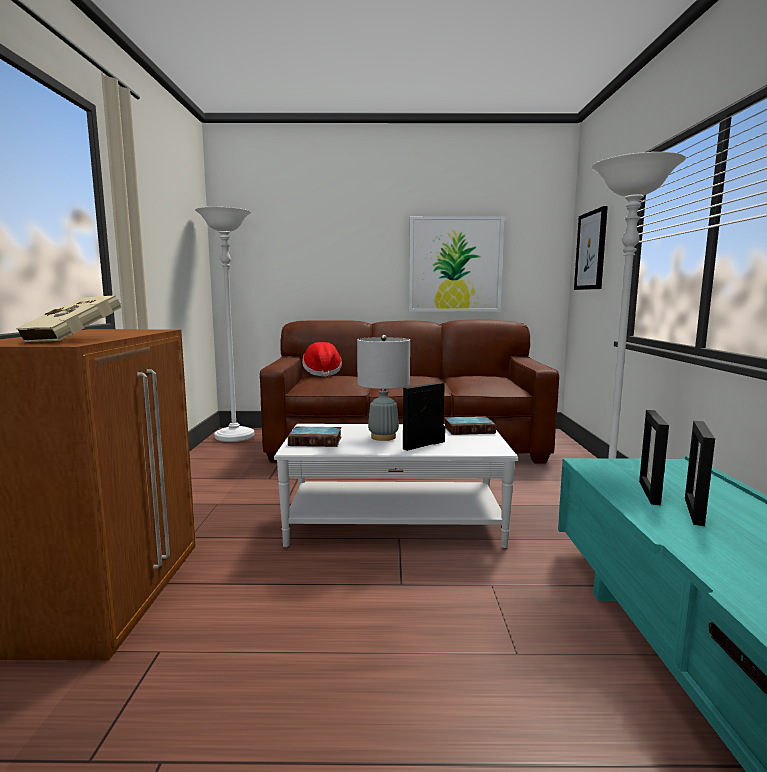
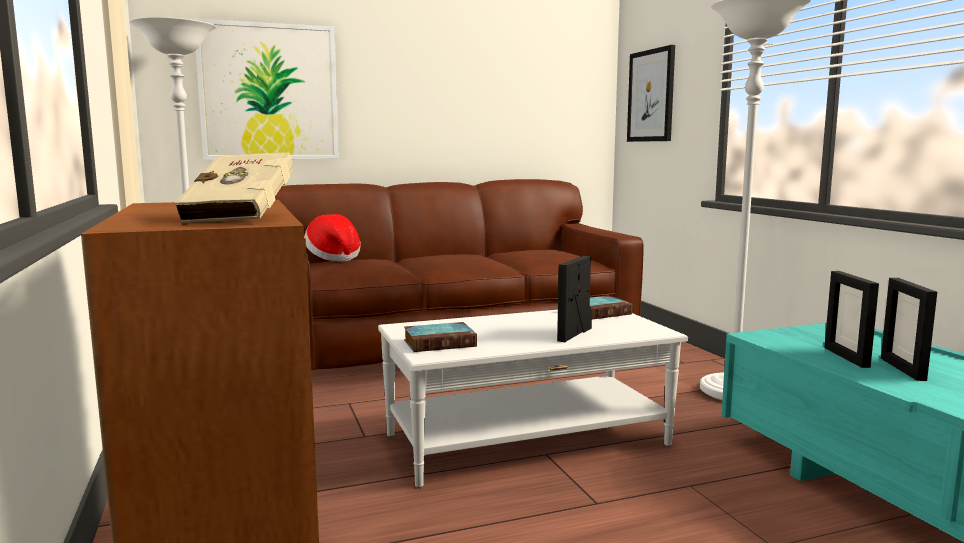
camera: 20 degrees left, 0 degrees up
grey table lamp [357,335,410,441] -> none
picture [409,216,505,312] -> picture moved to [193,19,339,160]

